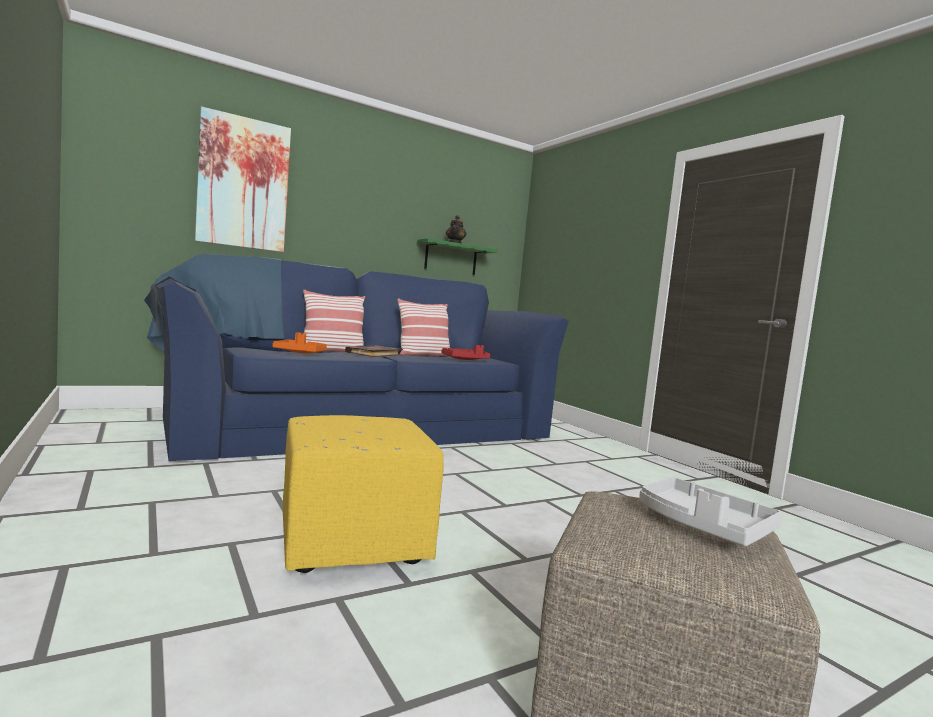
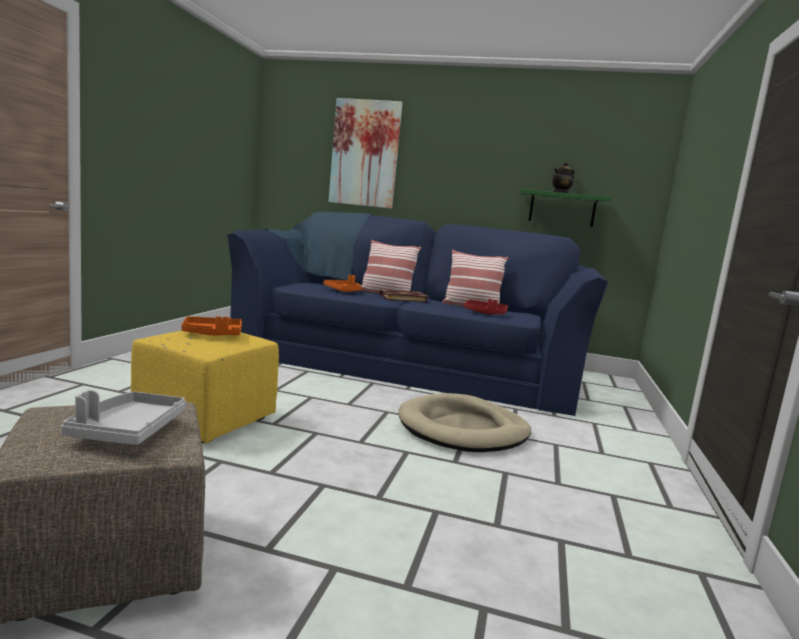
camera: 45 degrees right, 5 degrees up
none -> orange tray [181,316,242,335]
none -> beige dog bed [398,393,531,452]

